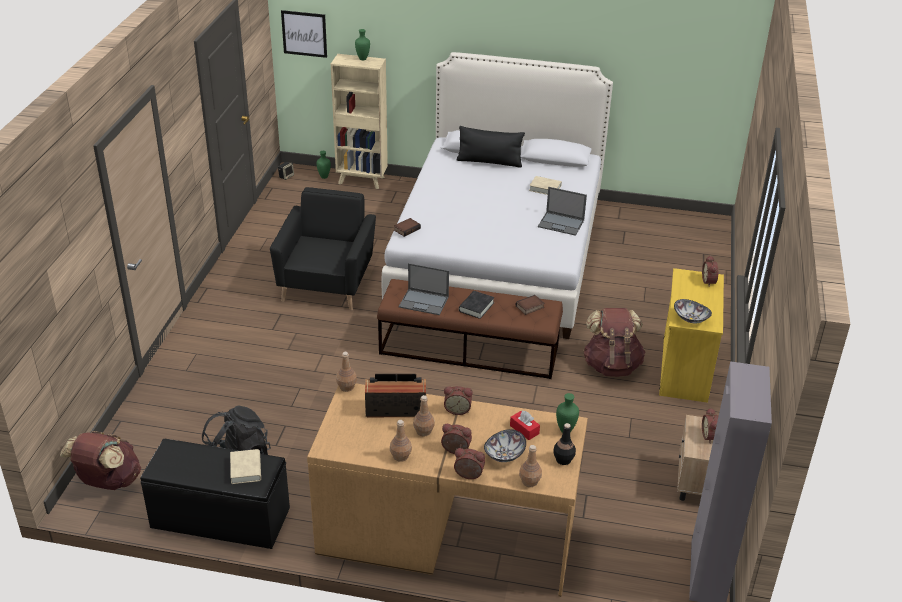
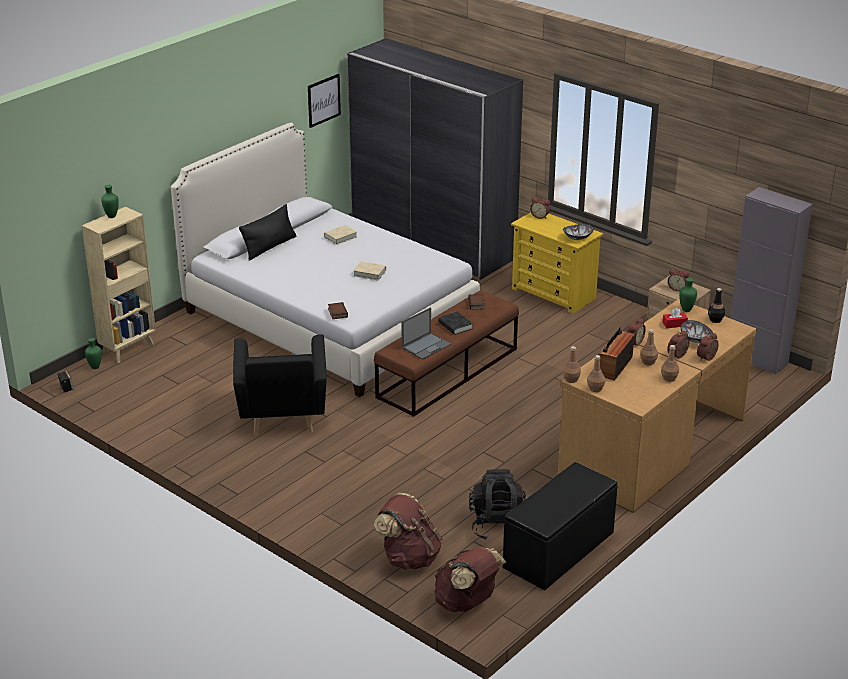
camera: 60 degrees left, 5 degrees down
beige book [230,449,261,484] -> beige book moved to [353,261,386,281]
black armchair [270,187,376,310] -> black armchair turned 135 degrees counterclockwise [233,334,327,436]
picture [281,10,327,58] -> picture moved to [308,74,341,128]
brown bottle [519,445,542,487] -> brown bottle moved to [587,355,605,392]
laptop [538,187,587,236] -> none
brown backpack [583,308,645,377] -> brown backpack moved to [374,493,443,570]
none -> grey wardrobe [347,38,523,280]

